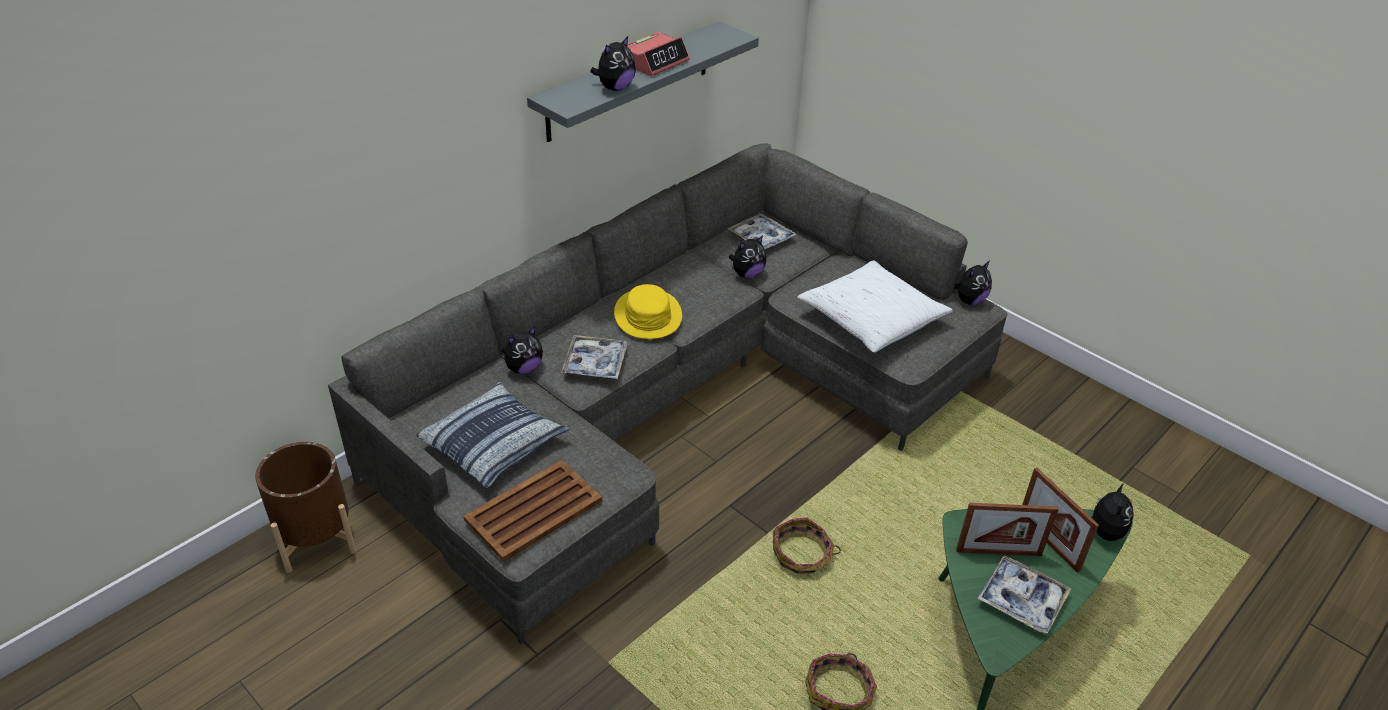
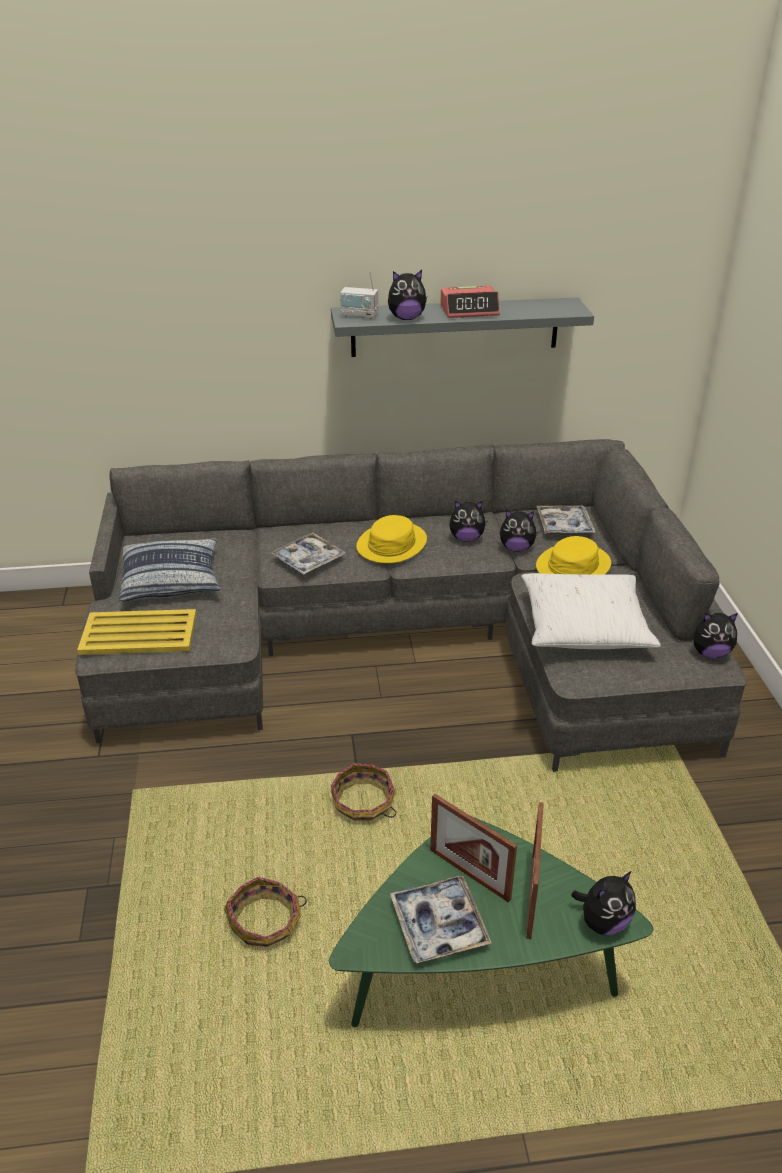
camera: 40 degrees right, 5 degrees down
brown planter [255,442,357,573] -> none
brown tray [463,460,602,562] -> yellow tray [77,609,196,655]
plush toy [502,326,543,374] -> plush toy moved to [449,501,488,542]
none -> radio [340,271,378,319]
none -> yellow hat [536,536,611,575]

